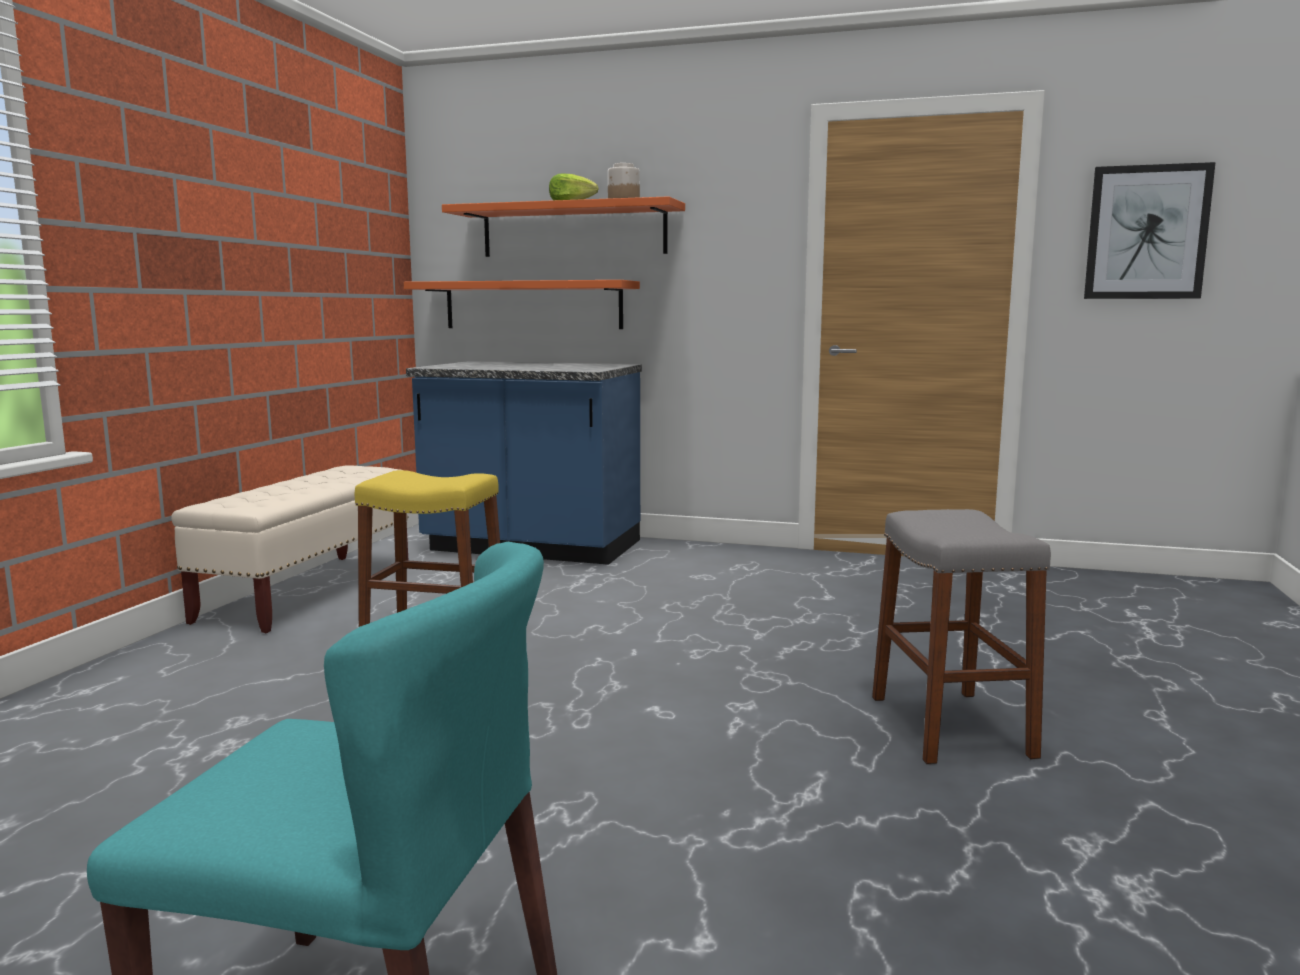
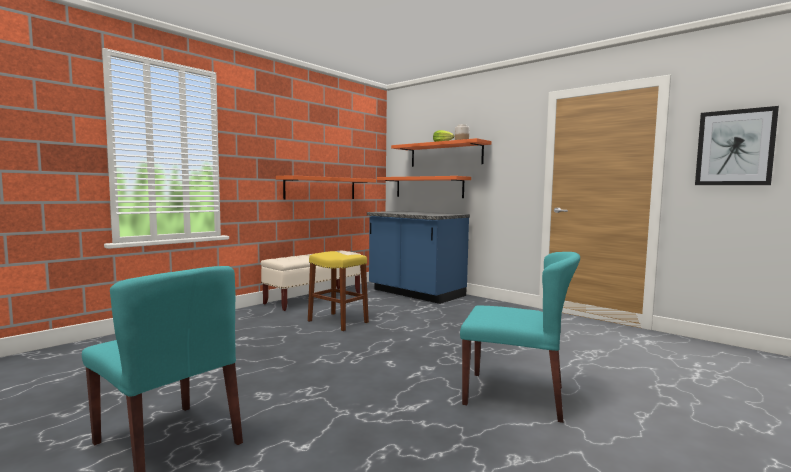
camera: 25 degrees right, 5 degrees down
grey stool [872,509,1051,764] -> turquoise chair [460,252,580,423]
none -> orange shelf [276,175,376,199]

